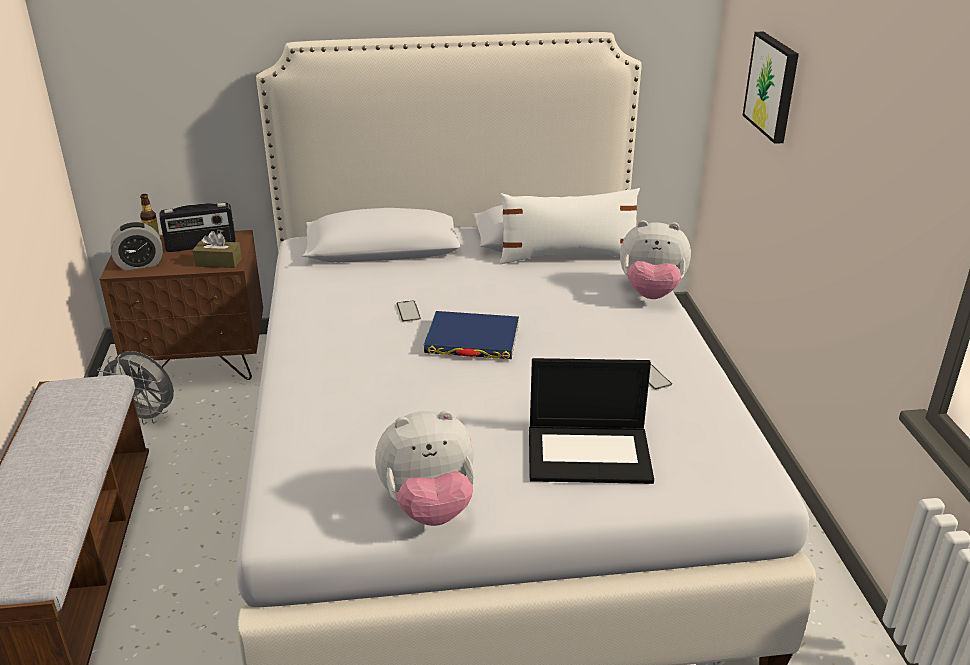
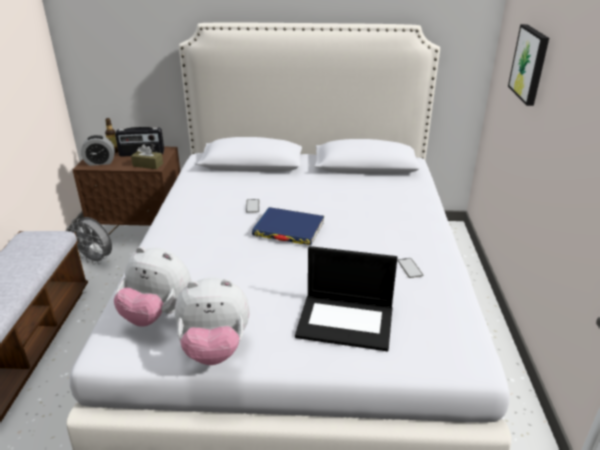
camera: 10 degrees right, 0 degrees up
white pillow [500,188,640,264] -> none
plush toy [620,220,691,299] -> plush toy moved to [114,246,191,327]

